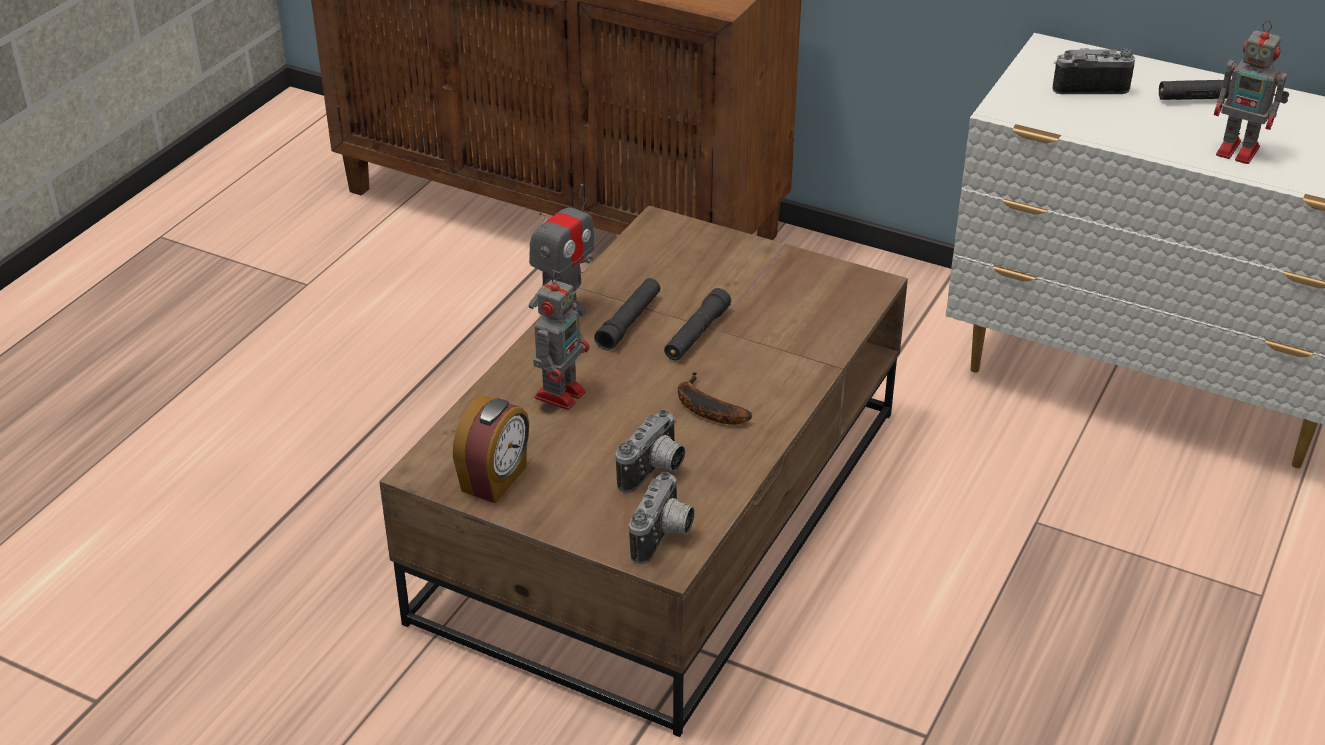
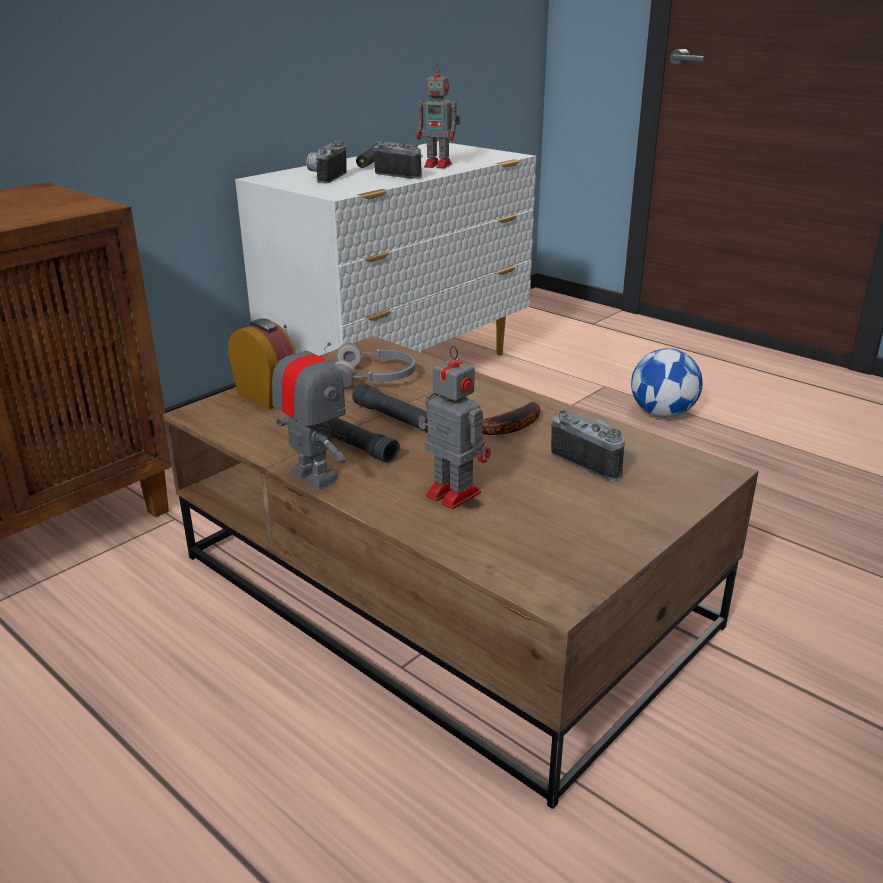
camera: 75 degrees left, 10 degrees down
alarm clock [453,396,529,503] -> alarm clock moved to [228,319,295,410]
camera [629,472,694,565] -> camera moved to [373,141,423,179]
toy robot [1214,20,1289,164] -> toy robot turned 60 degrees clockwise [417,64,461,169]
none -> grey headphones [335,343,415,389]
none -> football [631,348,703,418]

